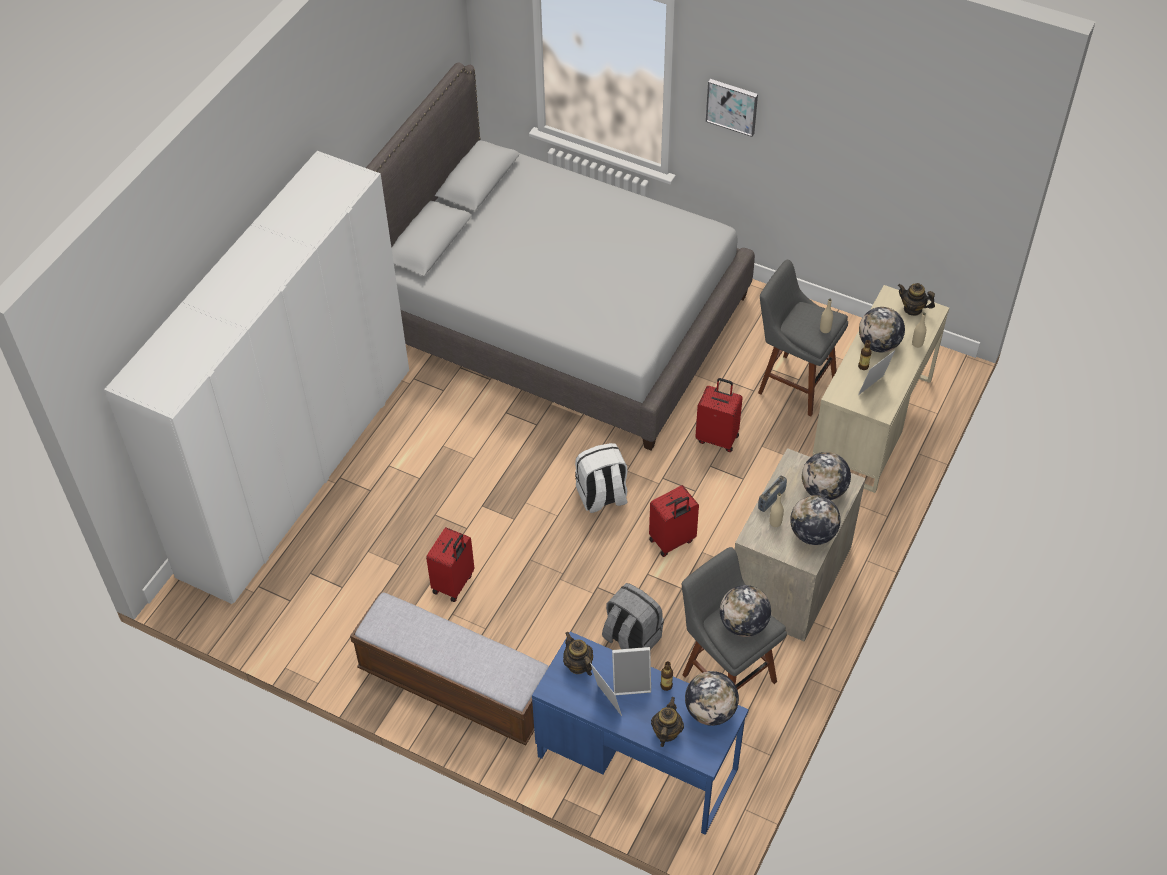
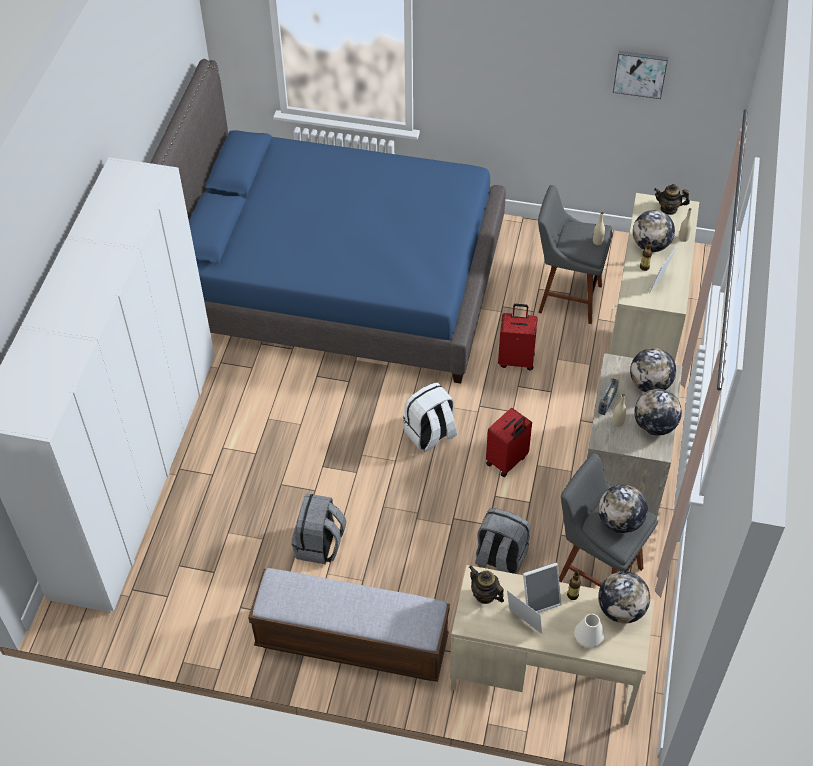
camera: 15 degrees left, 0 degrees up
grey bed [366,62,755,451] -> blue bed [150,59,506,384]
red suitcase [426,527,474,602] -> grey backpack [291,494,347,564]
blue desk [532,632,749,835] -> beige desk [450,565,654,725]
teapot [651,697,684,747] -> white vase [574,614,605,648]
picture [706,79,758,137] -> picture moved to [613,51,668,99]

